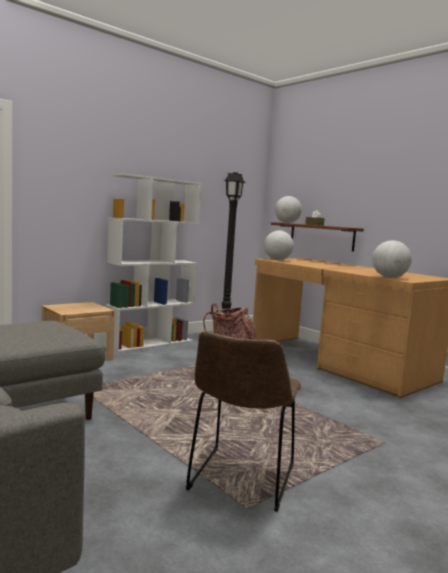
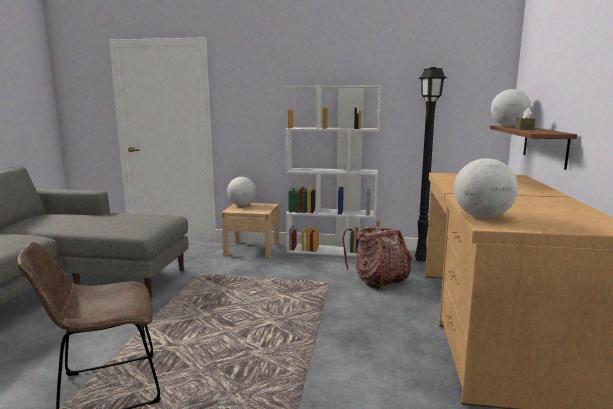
camera: 50 degrees right, 5 degrees up
globe [264,230,294,260] -> globe moved to [227,177,256,206]

